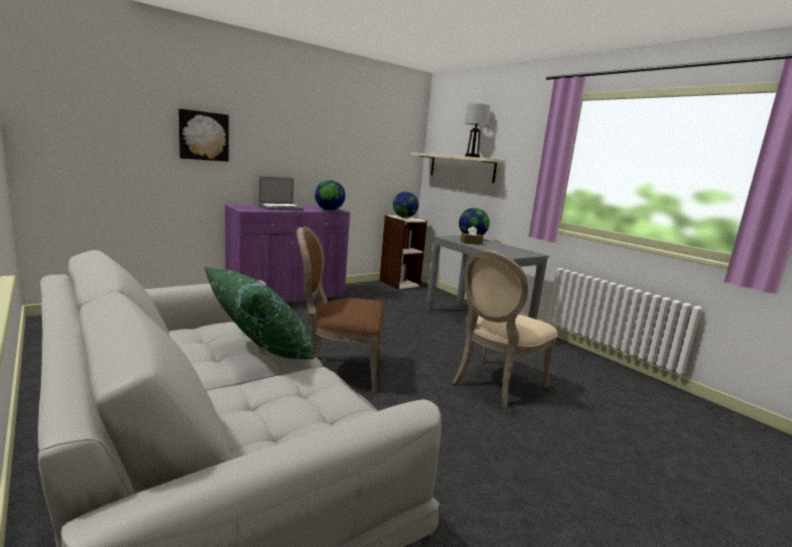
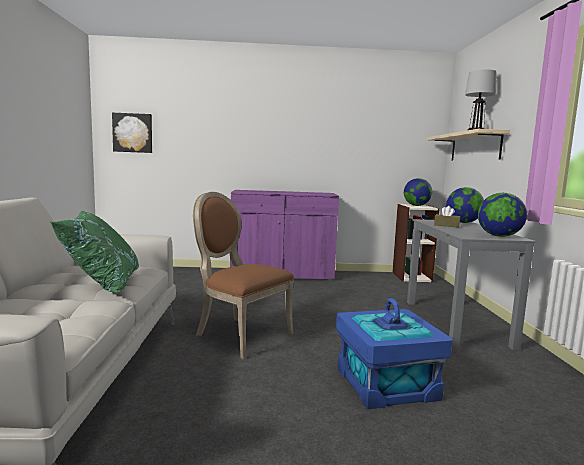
camera: 35 degrees right, 5 degrees down
picture [178,109,229,162] -> picture moved to [112,113,152,153]
laptop [258,176,304,210] -> none
globe [315,180,345,211] -> globe moved to [478,193,527,237]
beige chair [453,249,558,407] -> blue storage box [336,298,453,409]

